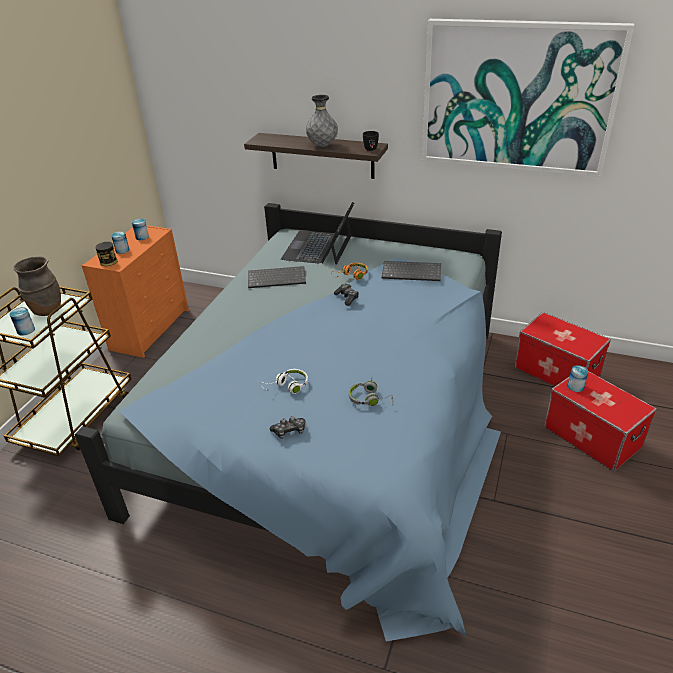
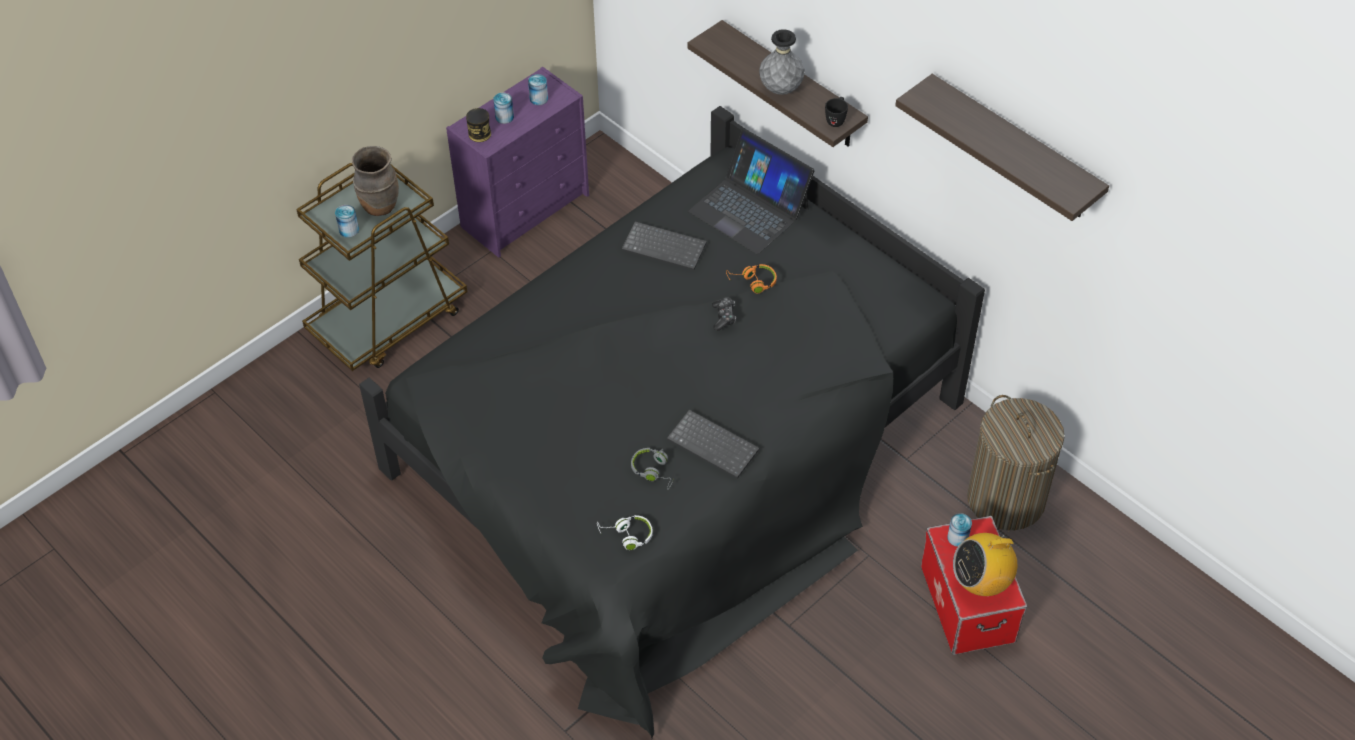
camera: 25 degrees right, 15 degrees up
blue bed [75,203,502,642] -> black bed [359,106,985,738]
orange dresser [81,225,189,358] -> purple dresser [446,66,589,258]
white headphones [261,369,308,394] -> white headphones moved to [597,515,653,550]
game controller [270,416,305,439] -> none
laptop [281,202,354,265] -> laptop turned 90 degrees counterclockwise [688,129,814,254]
keyboard [382,261,441,281] -> keyboard moved to [667,410,760,479]
picture [422,19,634,177] -> shelf [895,74,1109,221]
storage box [515,312,611,387] -> laundry basket [967,395,1065,530]
none -> radio [953,528,1017,596]

